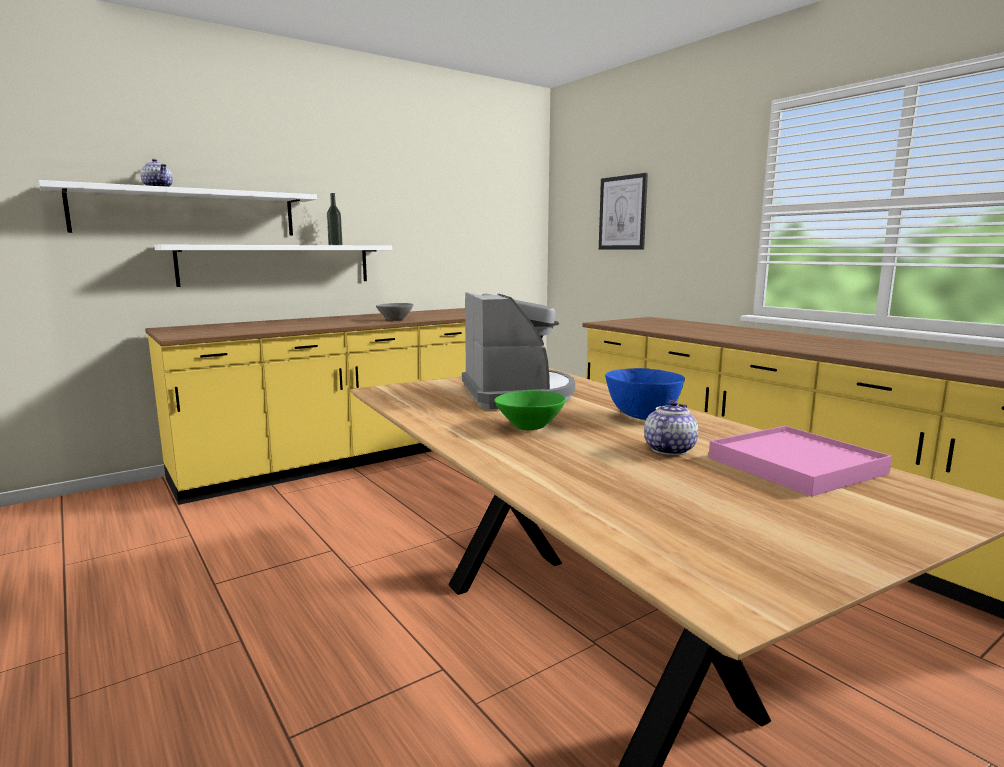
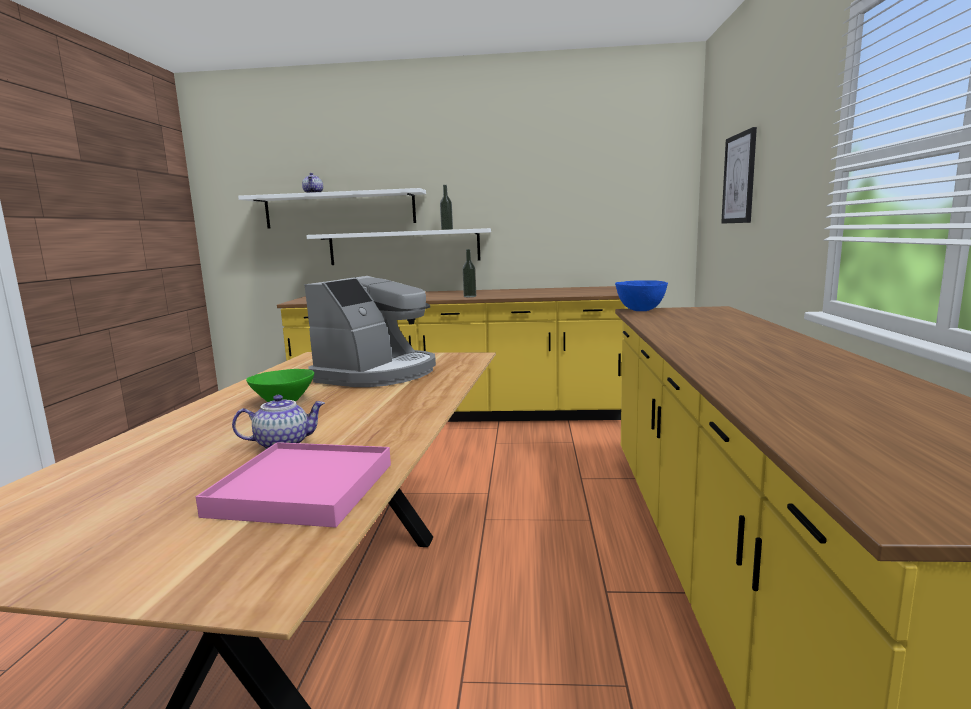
camera: 40 degrees right, 0 degrees up
grey bowl [376,303,413,321] -> bottle [463,249,476,297]
blue bowl [605,368,685,420] -> blue bowl moved to [615,280,668,311]

